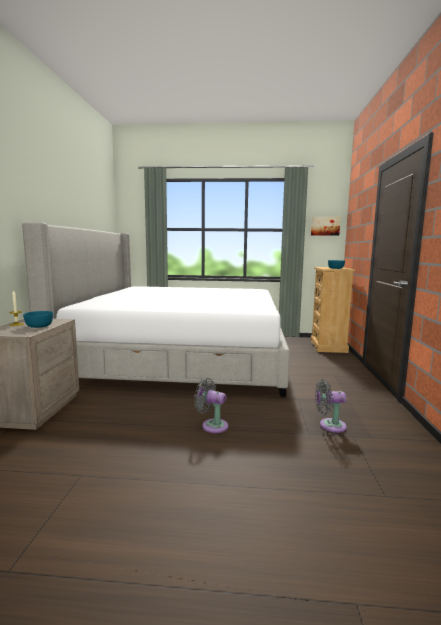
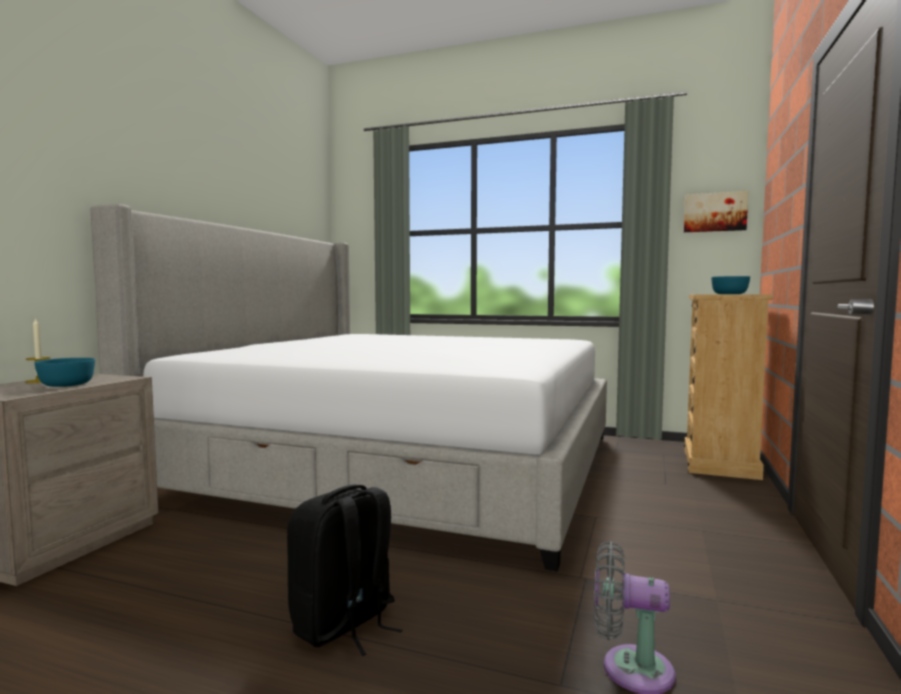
camera: 15 degrees right, 5 degrees down
grey fan [194,378,228,433] -> black backpack [287,485,403,656]

